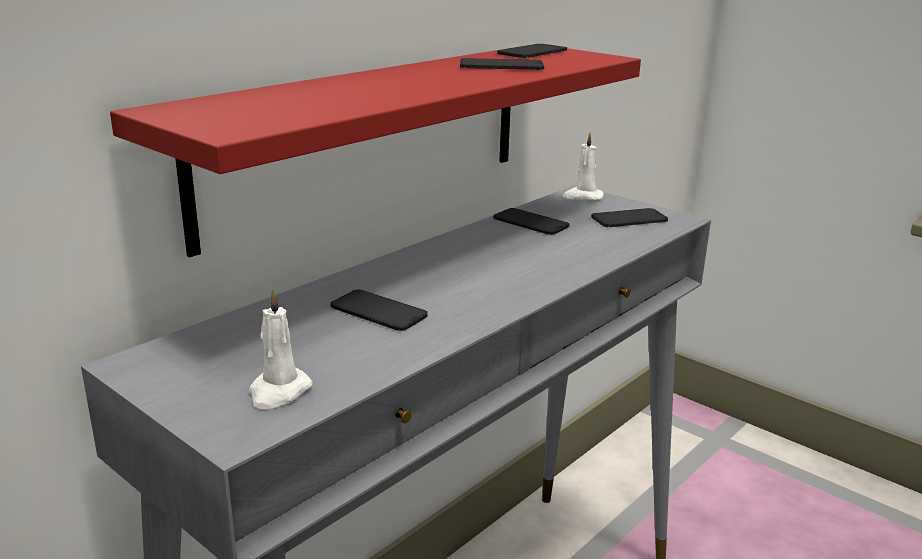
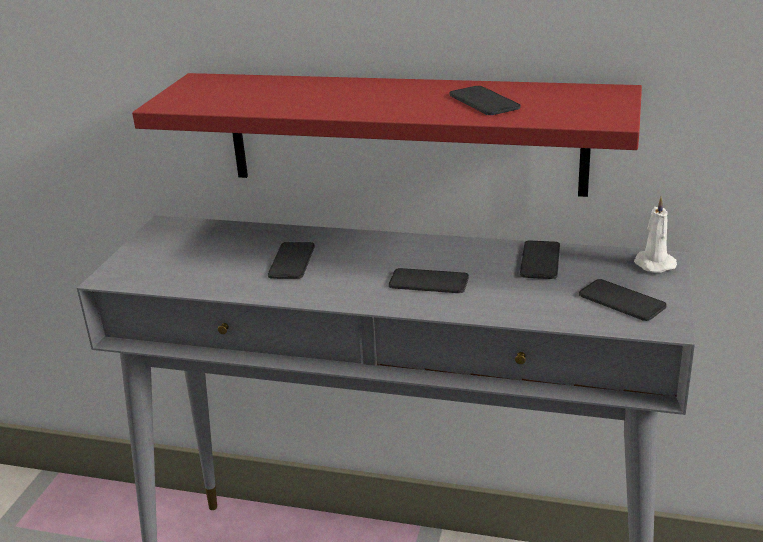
camera: 65 degrees right, 5 degrees up
white candle [249,289,313,409] -> none
phone [497,44,567,58] -> phone moved to [389,268,469,293]

